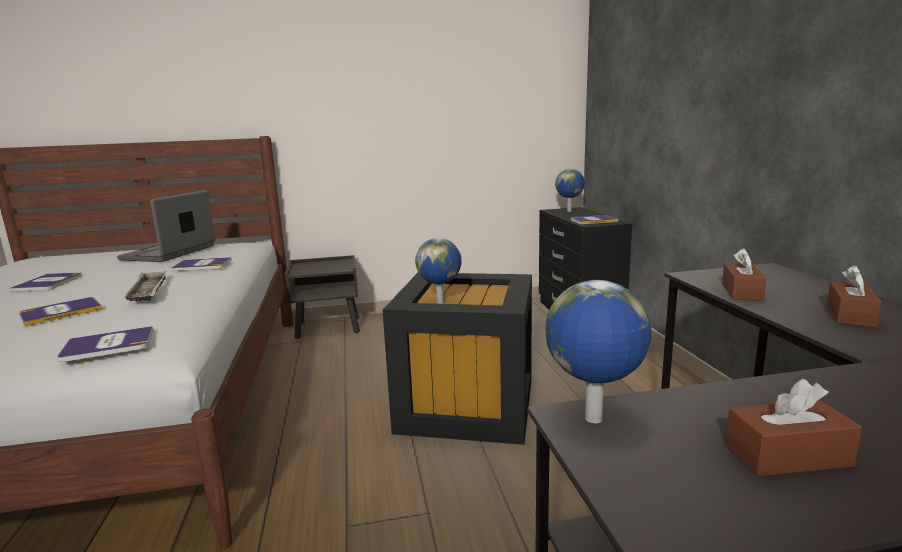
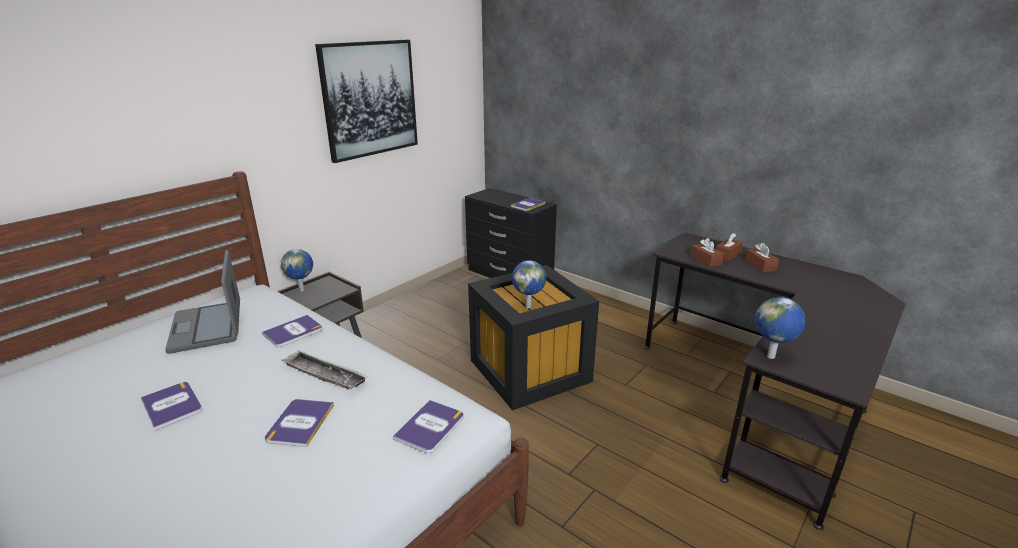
camera: 40 degrees left, 10 degrees up
globe [555,169,585,212] -> globe moved to [281,249,313,291]
brown tissue box [725,379,862,476] -> brown tissue box moved to [716,233,743,261]
none -> picture [315,40,418,163]

